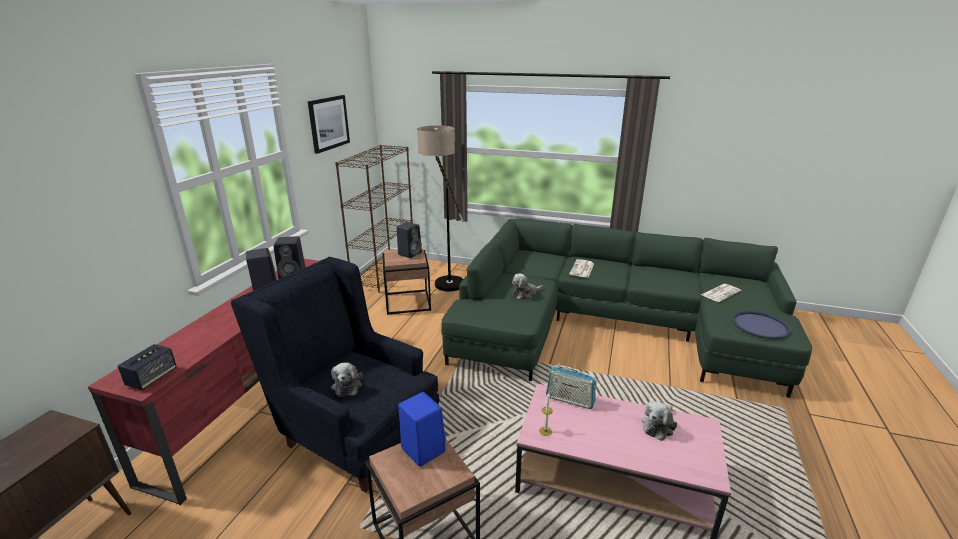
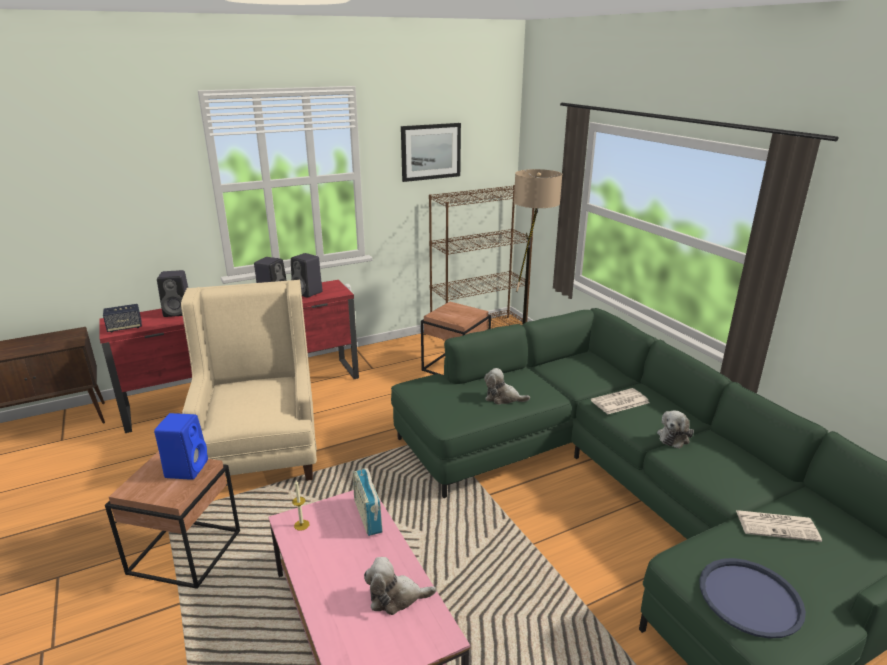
camera: 45 degrees right, 0 degrees up
blue armchair [231,257,439,493] -> beige armchair [181,280,317,481]
plush toy [331,363,363,397] -> plush toy moved to [657,410,694,449]
black speaker [397,222,422,258] -> black speaker moved to [157,270,188,317]

